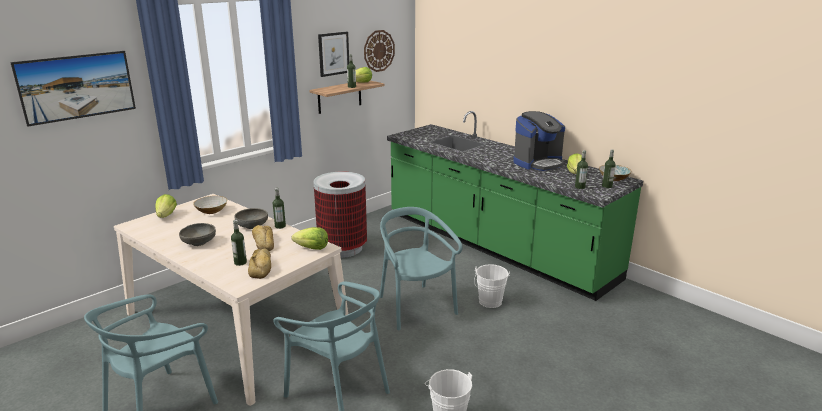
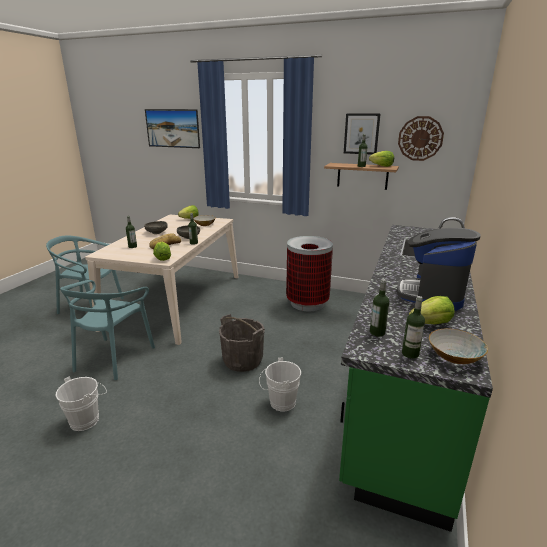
camera: 65 degrees right, 0 degrees up
bread [248,249,271,279] -> none
turquoise chair [380,207,463,330] -> grey bucket [219,314,265,372]
coffee machine [513,111,565,171] -> coffee machine turned 75 degrees clockwise [397,228,481,311]

